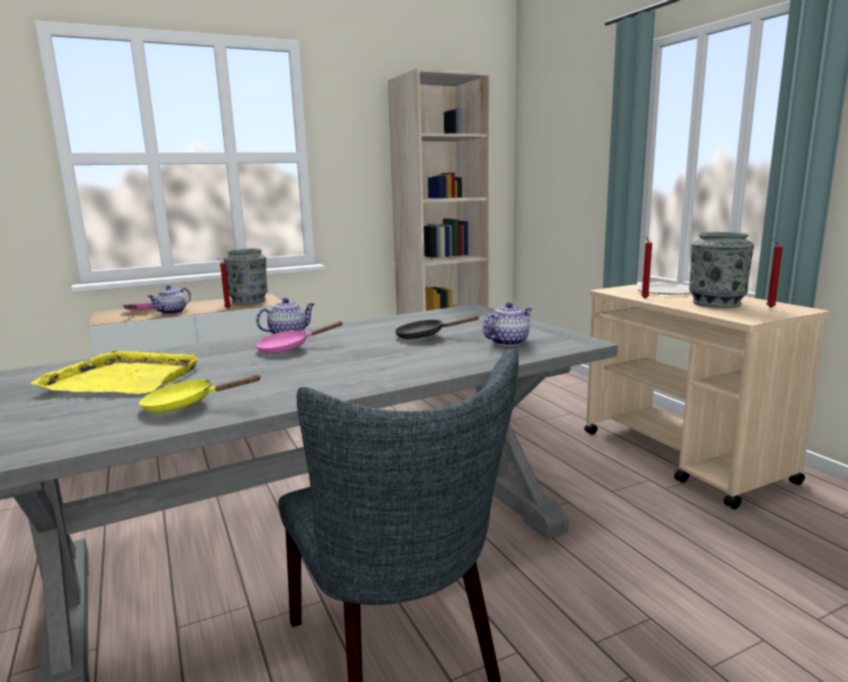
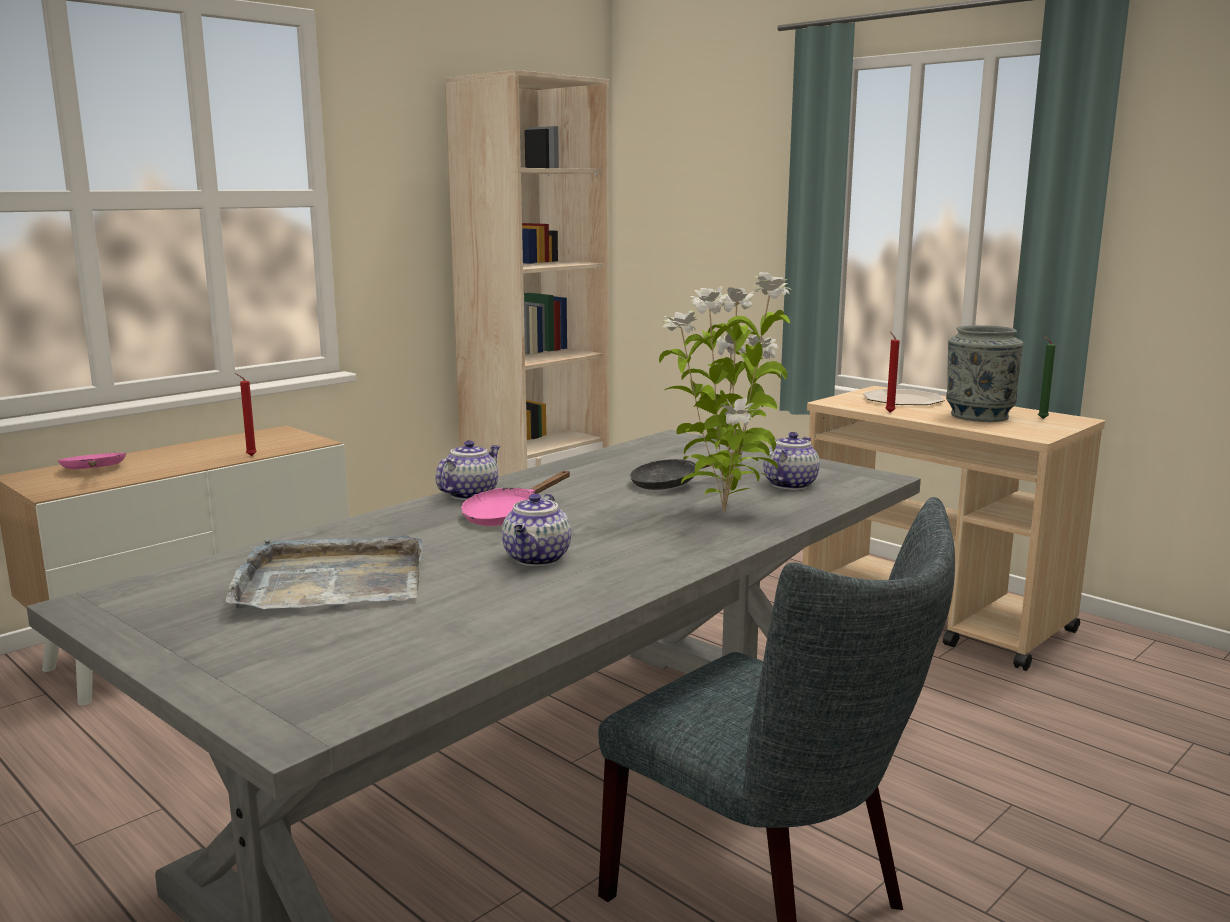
camera: 20 degrees left, 0 degrees up
yellow tray [31,349,200,394] -> grey tray [226,536,423,609]
yellow frying pan [139,375,262,413] -> none
teapot [148,285,191,314] -> teapot moved to [502,493,571,566]
grey vase [223,248,268,304] -> none
red candle [766,239,783,308] -> green candle [1038,335,1056,419]
none -> potted plant [659,272,790,513]

